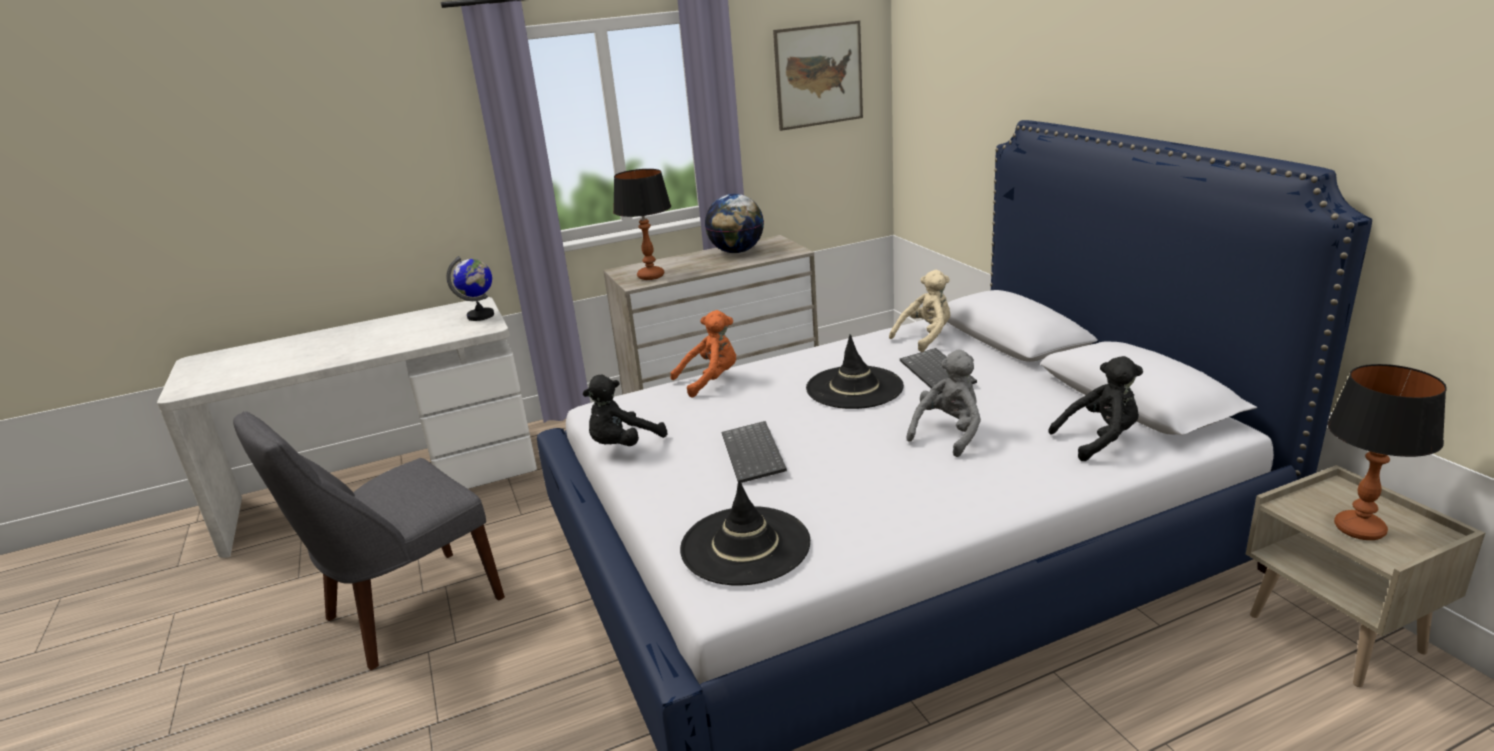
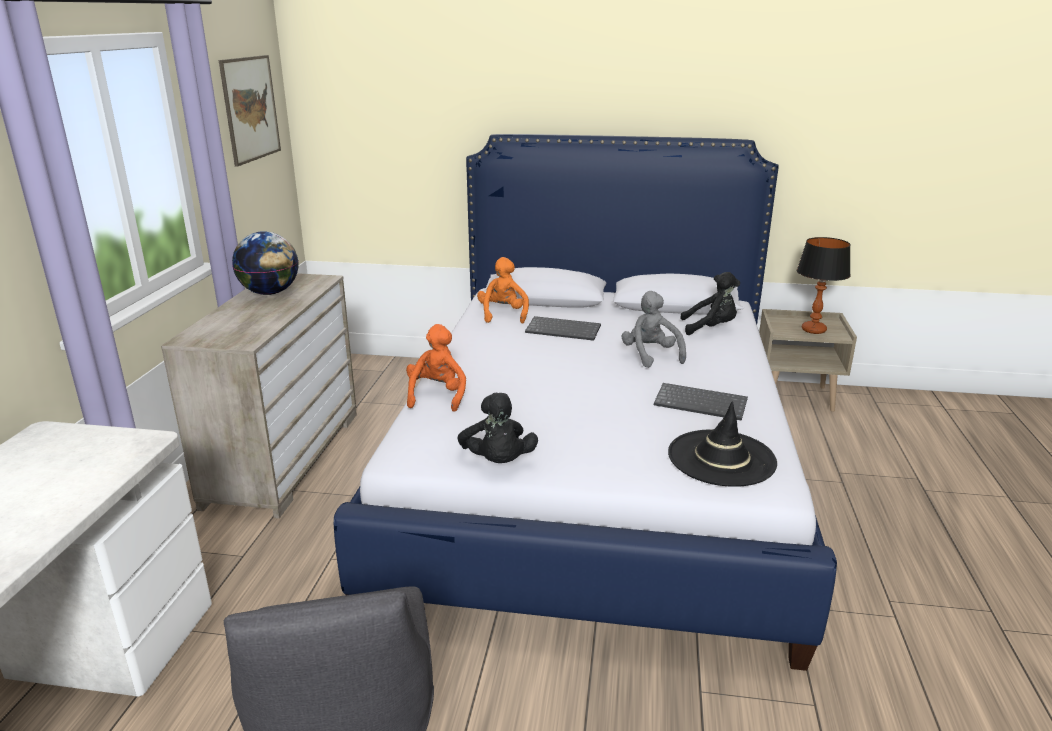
camera: 60 degrees left, 0 degrees up
globe [446,256,494,321] -> none
table lamp [613,169,671,280] -> none
keyboard [721,421,787,483] -> keyboard moved to [654,383,748,421]
black hat [806,334,904,409] -> none
beige plush toy [889,270,950,352] -> orange plush toy [477,257,529,323]
black plush toy [1048,356,1143,461] -> black plush toy turned 75 degrees clockwise [680,272,740,335]

